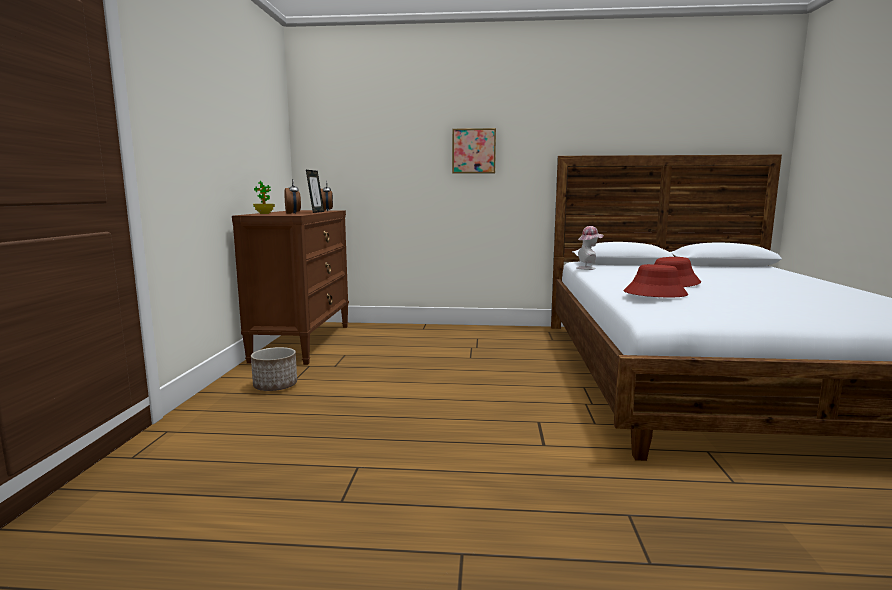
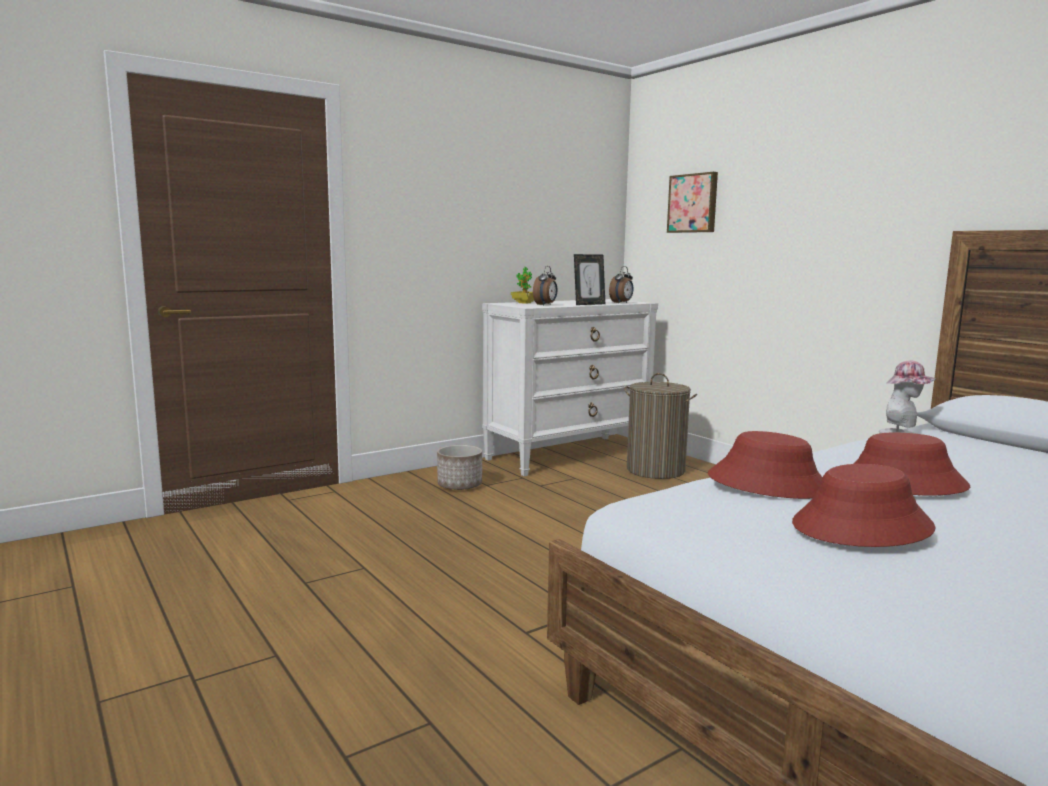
camera: 50 degrees right, 0 degrees up
brown dresser [232,210,349,365] -> white dresser [482,299,658,476]
picture [452,128,496,174] -> picture moved to [667,172,718,233]
none -> laundry basket [625,373,697,479]
none -> red hat [792,464,936,547]

